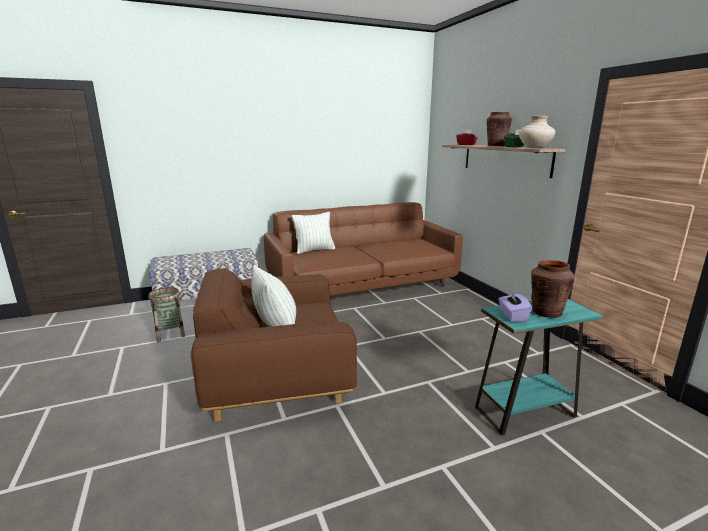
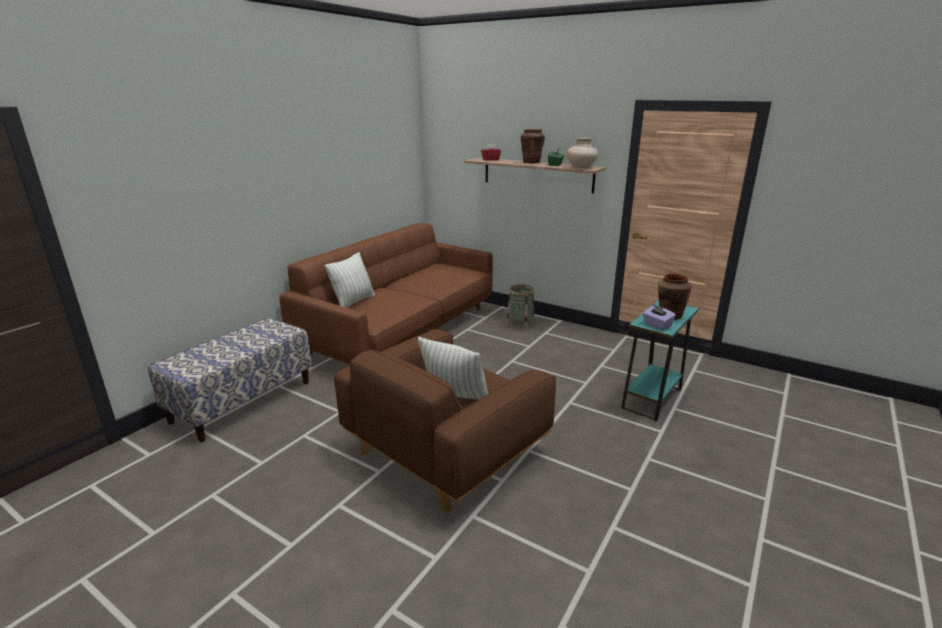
camera: 35 degrees left, 5 degrees up
basket [148,287,185,342] -> basket moved to [506,284,534,331]

